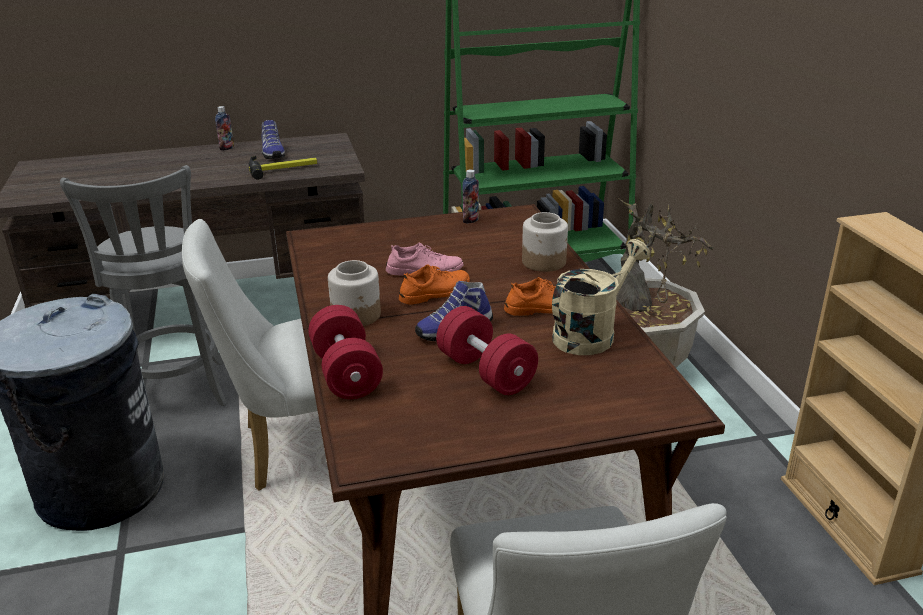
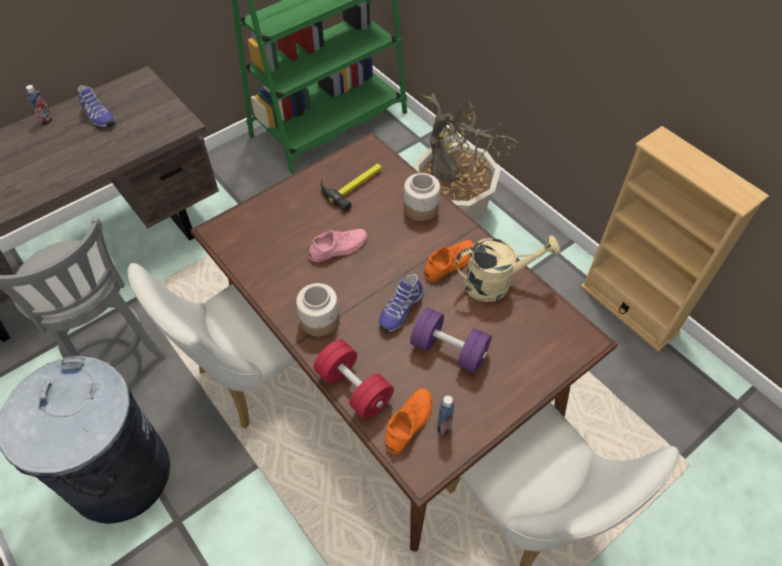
camera: 25 degrees left, 25 degrees up
hammer [248,156,317,180] -> hammer moved to [320,163,382,212]
orange shoe [399,264,470,305] -> orange shoe moved to [385,388,432,454]
red dumbbell [436,306,538,395] -> purple dumbbell [410,307,492,373]
bottle [463,170,479,224] -> bottle moved to [437,395,455,435]
beige watering can [552,239,650,355] -> beige watering can turned 60 degrees clockwise [456,235,561,302]

